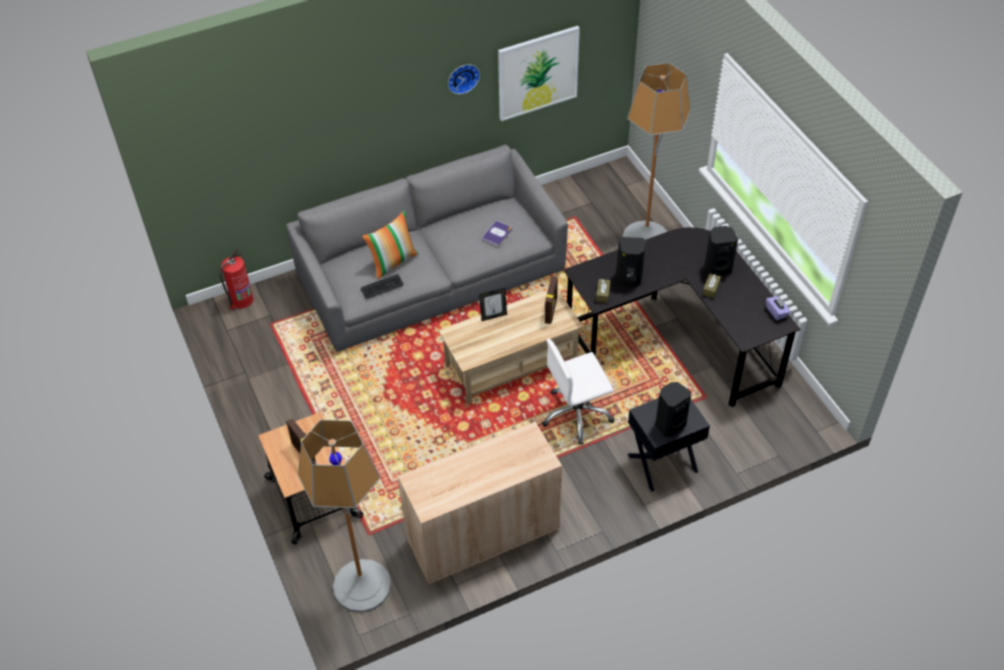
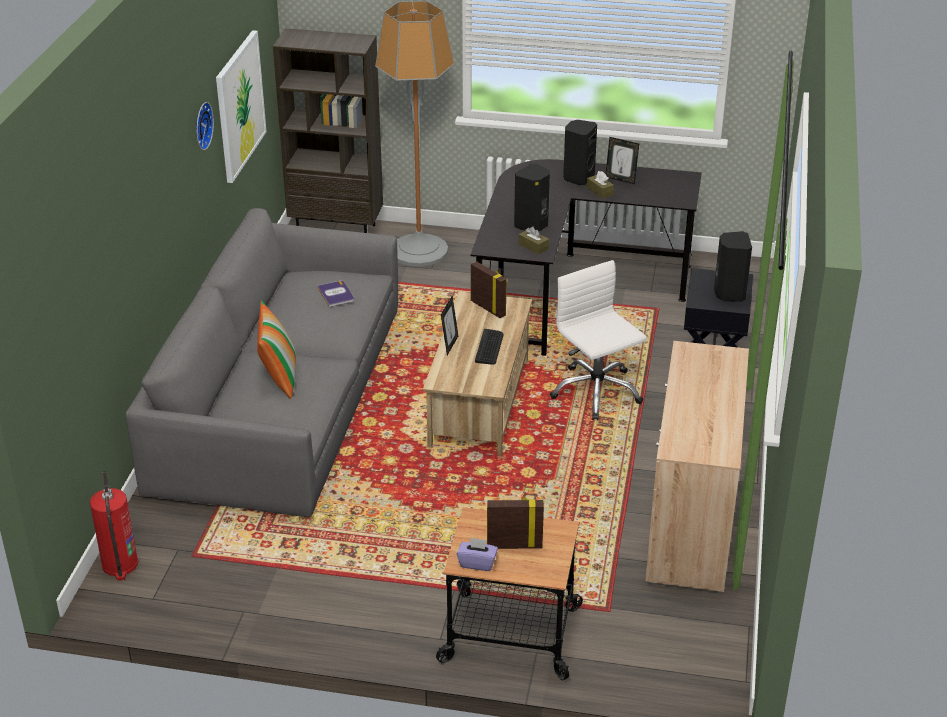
camera: 55 degrees left, 15 degrees down
floor lamp [298,420,391,613] -> none
keyboard [361,274,403,299] -> keyboard moved to [475,329,503,365]
white office chair [542,339,615,445] -> white office chair turned 135 degrees clockwise [550,260,647,420]
purple tissue box [766,296,790,320] -> purple tissue box moved to [457,537,498,571]
none -> brown bookcase [273,28,383,233]
none -> picture frame [606,137,639,184]

